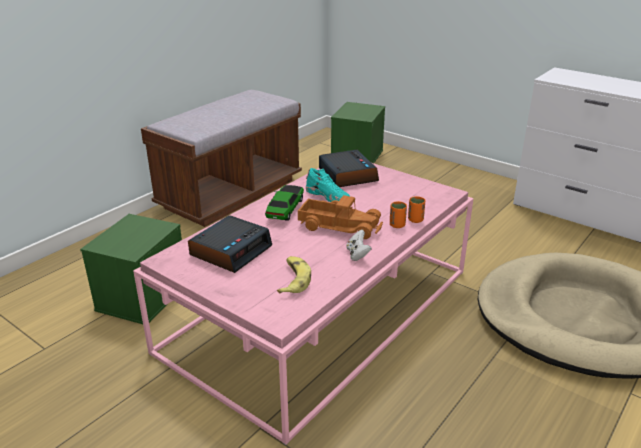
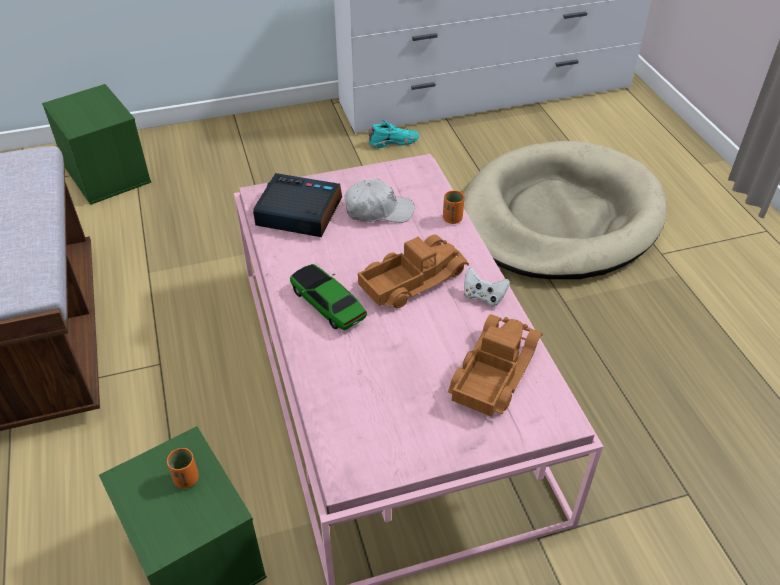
camera: 55 degrees left, 15 degrees up
alarm clock [188,215,272,273] -> none
banana [277,256,311,293] -> toy truck [448,314,543,417]
turquoise shoe [306,168,350,202] -> turquoise shoe moved to [369,120,419,149]
orange cup [390,201,407,228] -> orange cup moved to [167,448,199,488]
none -> white cap [344,178,414,223]

